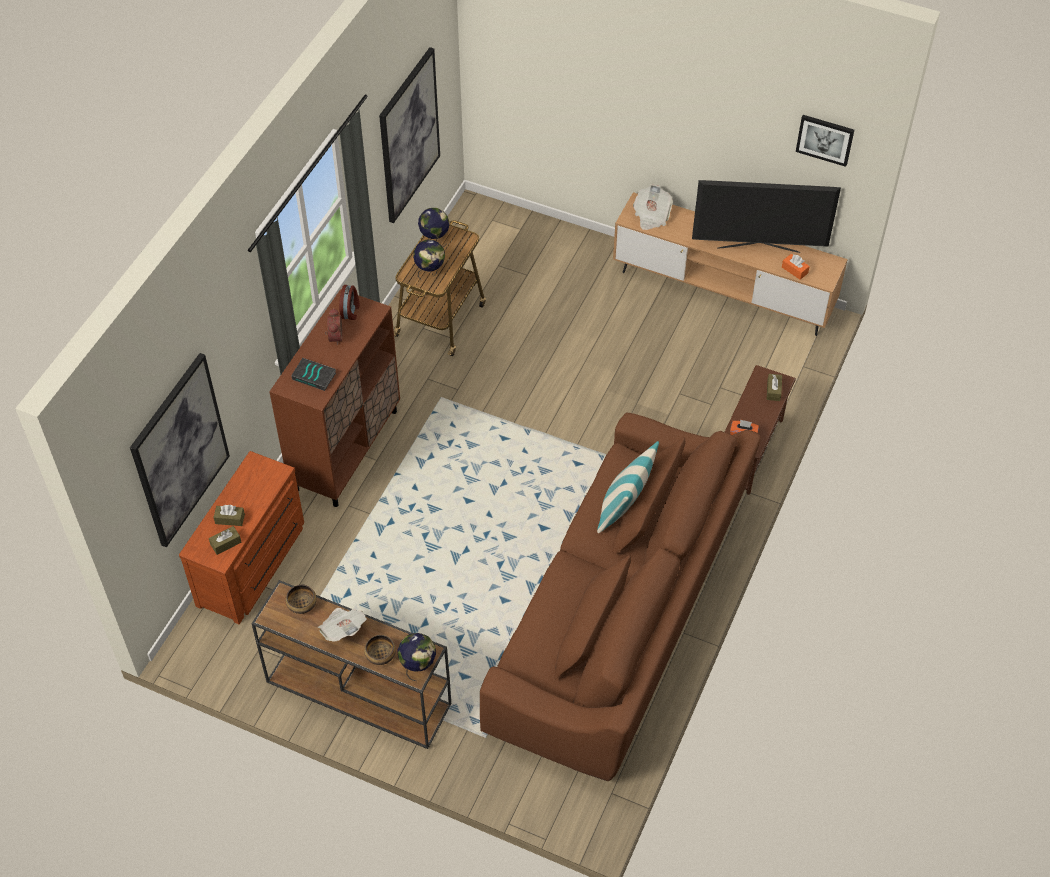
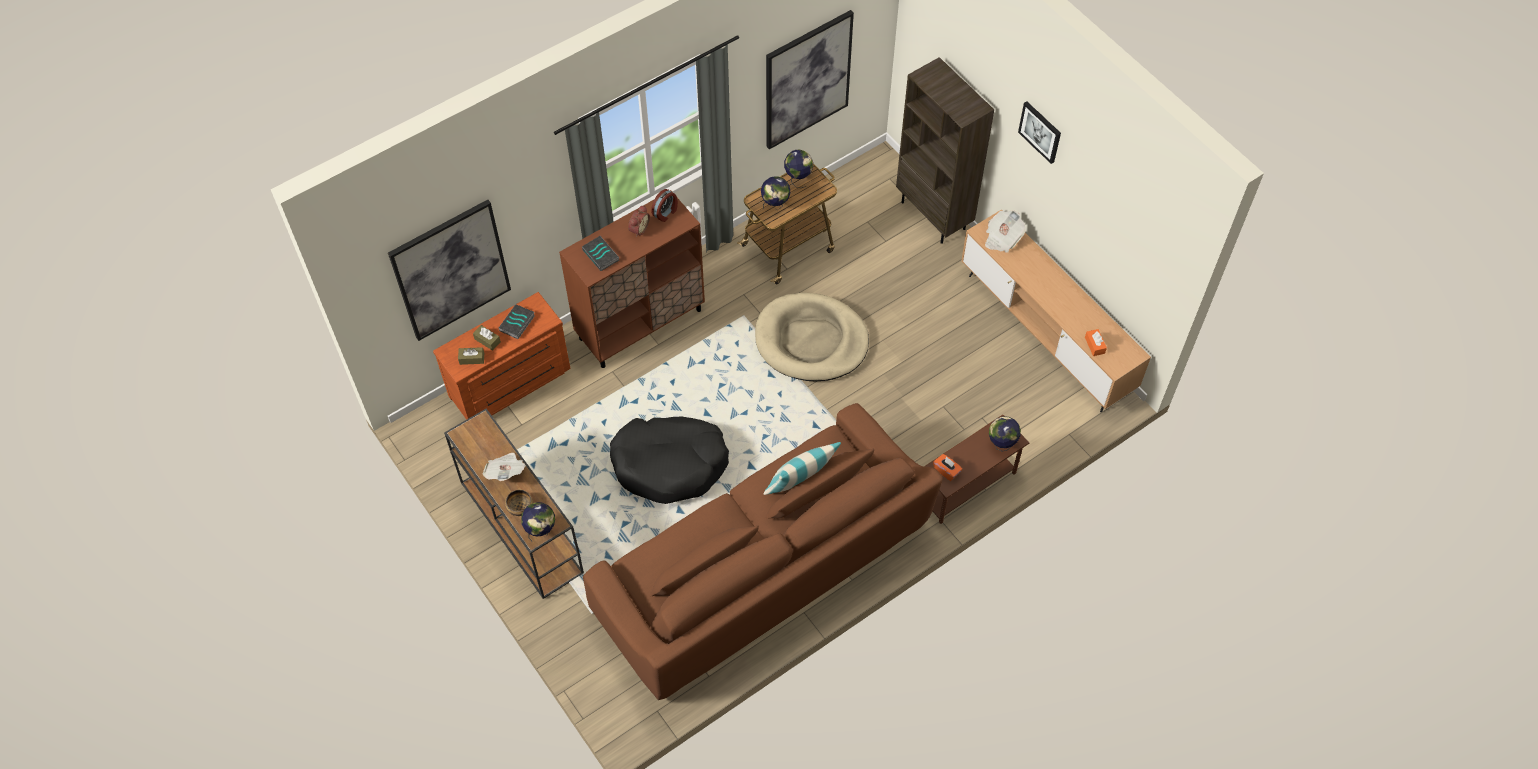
camera: 30 degrees right, 5 degrees up
bowl [286,584,317,614] -> none
television [692,180,841,253] -> none
brown tissue box [767,374,782,401] -> globe [989,416,1021,451]
picture [796,115,854,167] -> picture moved to [1018,101,1061,164]
none -> book [499,304,535,339]
none -> black dog bed [610,417,729,504]
none -> beige dog bed [755,293,869,381]
none -> brown bookcase [896,57,994,244]

